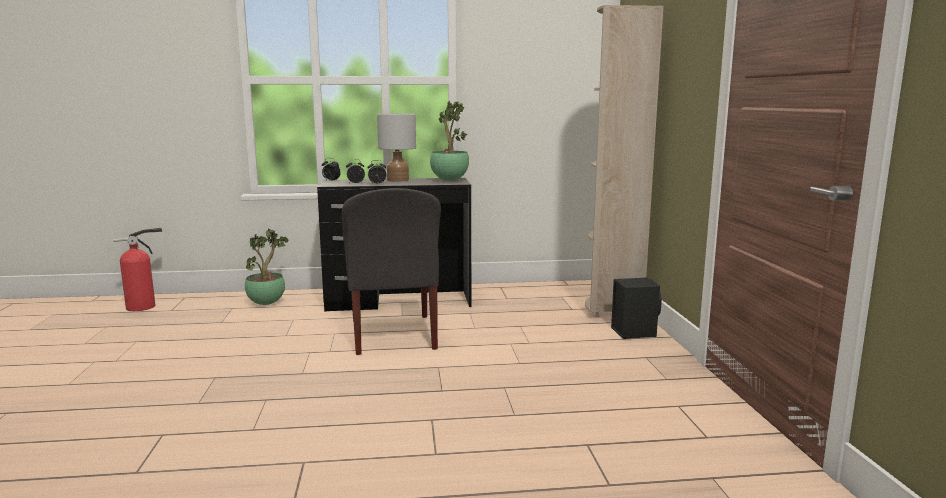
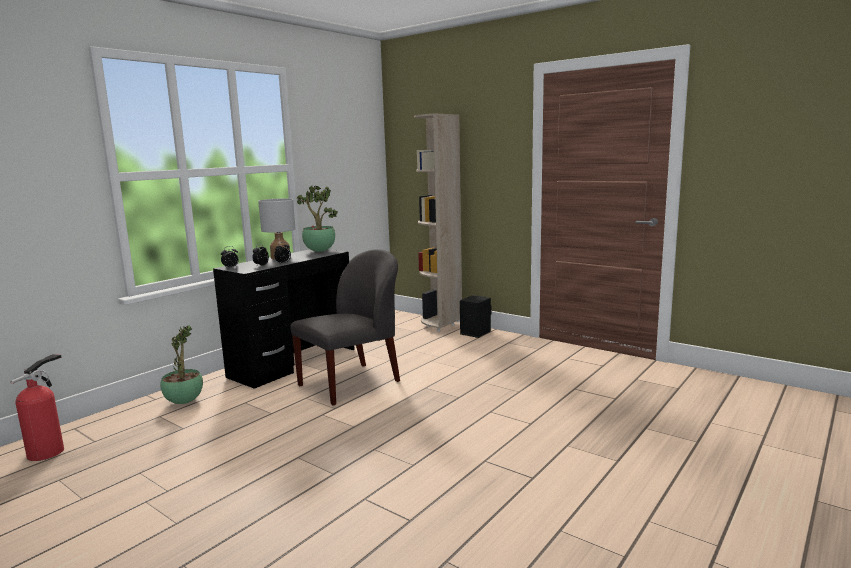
camera: 45 degrees left, 0 degrees up
grey chair [342,188,441,355] -> grey chair turned 75 degrees counterclockwise [290,249,400,406]

